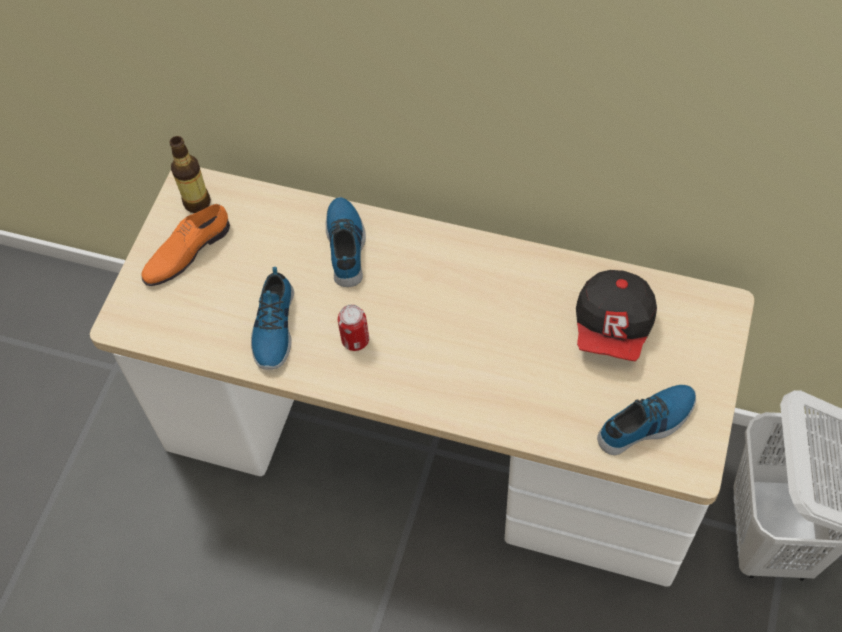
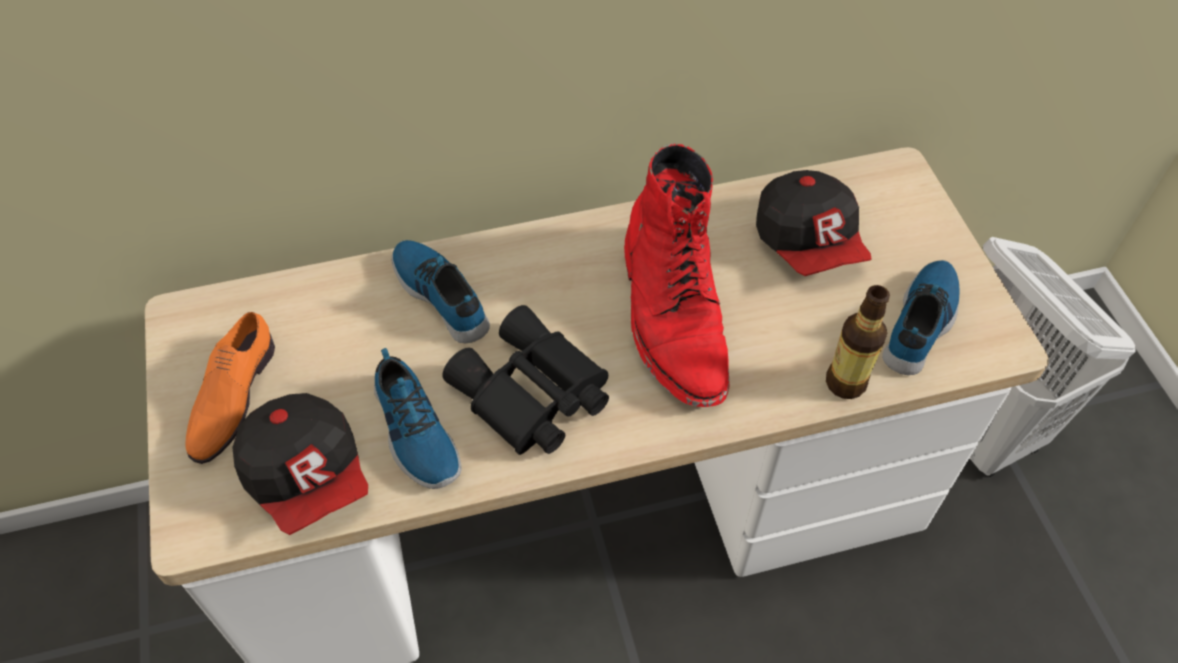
camera: 35 degrees left, 5 degrees down
bottle [170,136,211,213] -> bottle moved to [826,285,890,399]
can [338,304,369,351] -> black binoculars [442,305,609,455]
none -> cap [232,393,368,535]
none -> red boot [624,143,730,407]

